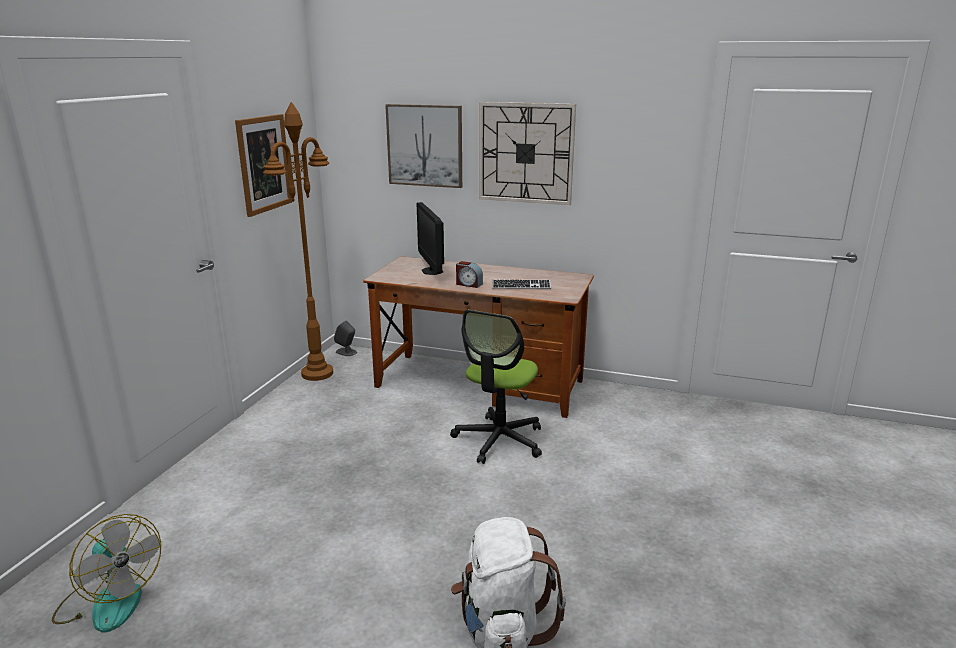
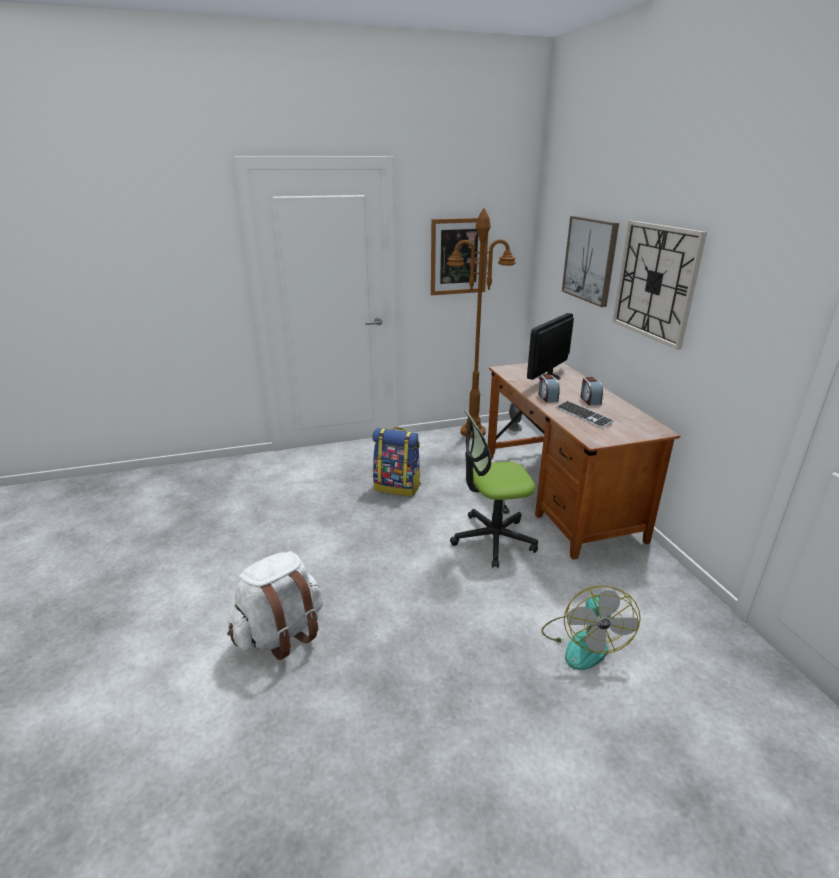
camera: 55 degrees right, 5 degrees up
fan [52,514,161,633] -> fan moved to [541,586,641,670]
none -> backpack [373,427,421,496]
none -> alarm clock [580,377,603,405]

